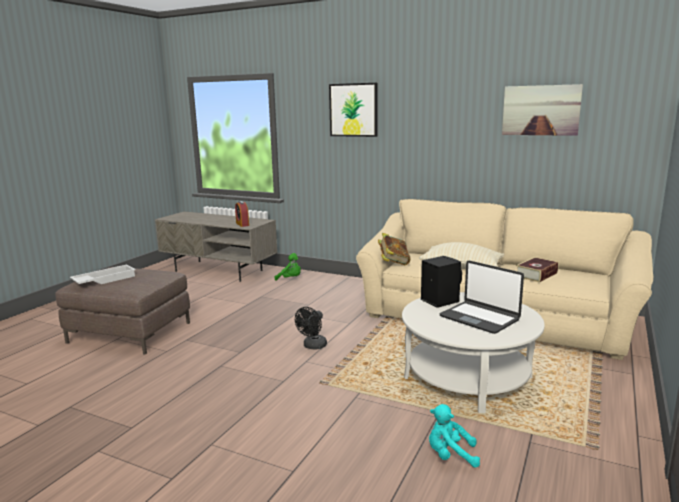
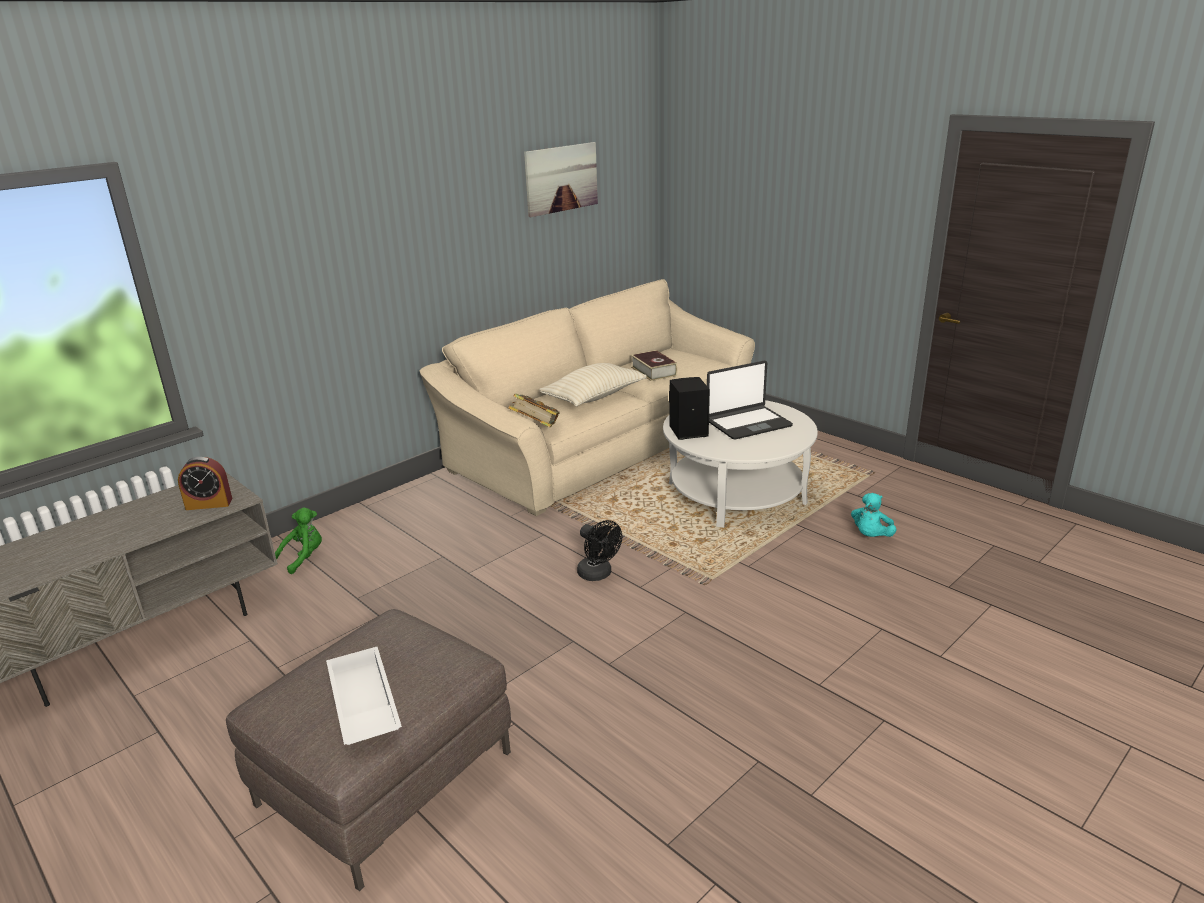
camera: 70 degrees left, 10 degrees up
picture [329,83,378,137] -> none

